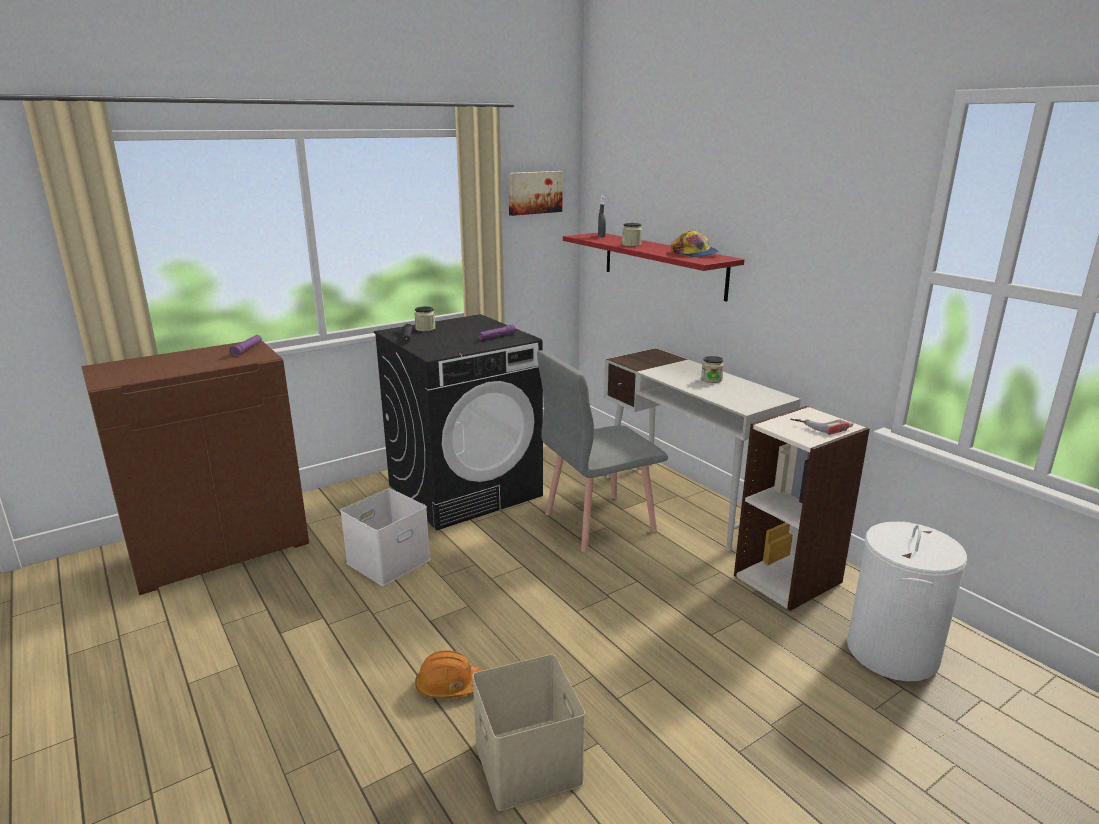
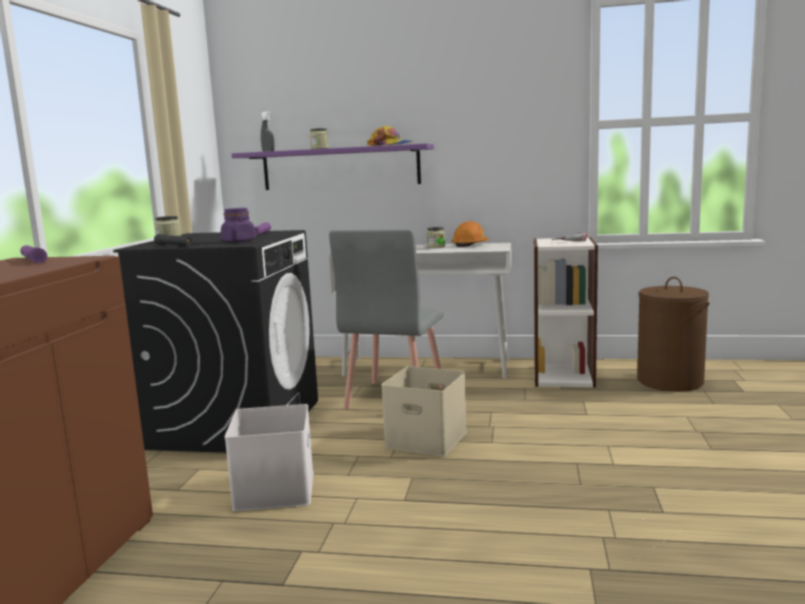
camera: 45 degrees left, 10 degrees down
orange hard hat [415,650,481,698] -> orange hard hat moved to [451,221,489,247]
beige storage box [472,654,585,811] -> beige storage box moved to [381,366,467,457]
picture [508,171,563,216] -> none
red shelf [563,233,744,302] -> purple shelf [231,143,434,190]
white laundry basket [847,522,967,681] -> brown laundry basket [637,277,709,391]
none -> purple jar [221,208,256,242]

